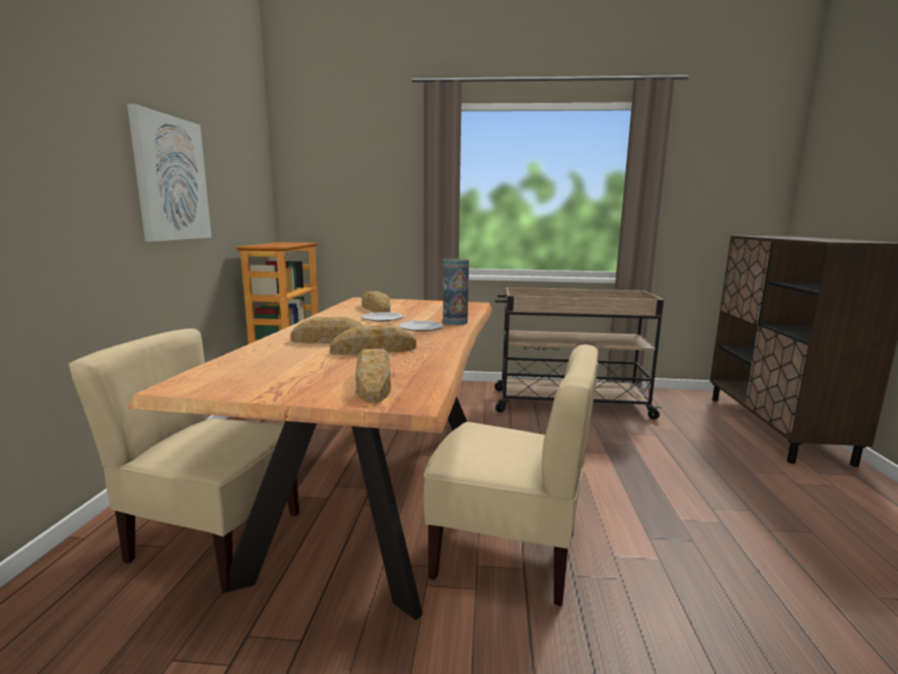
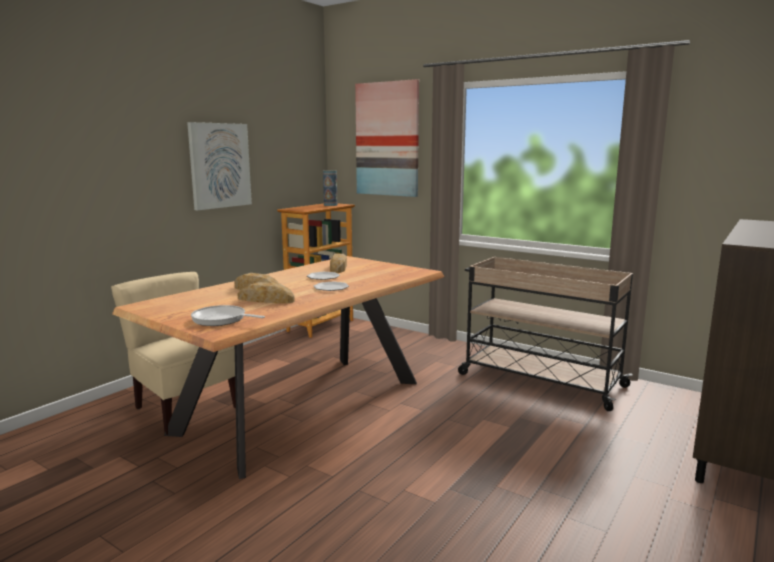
camera: 30 degrees right, 0 degrees up
bread [356,349,391,403] -> frying pan [191,305,265,326]
beige chair [424,344,598,606] -> none
vase [443,259,469,325] -> vase moved to [323,170,337,206]
none -> picture [355,79,419,197]

